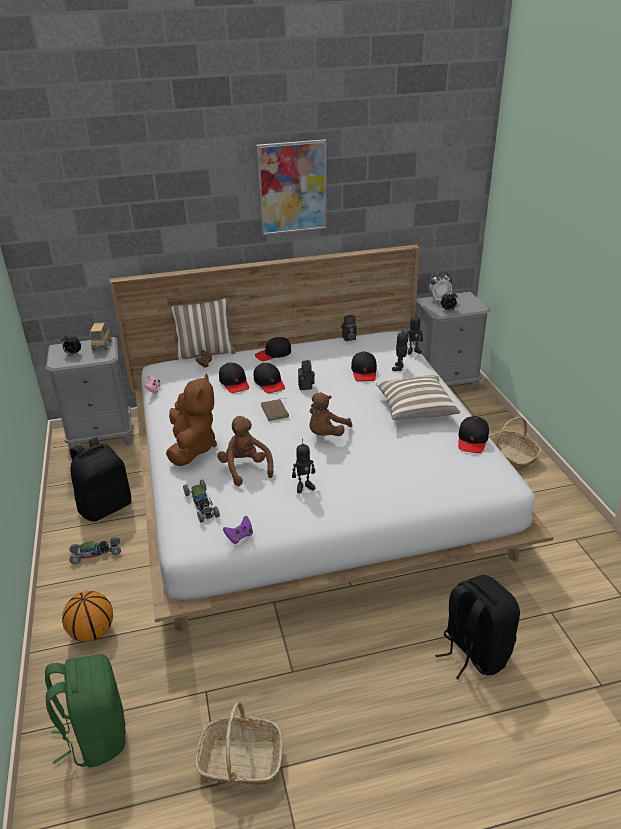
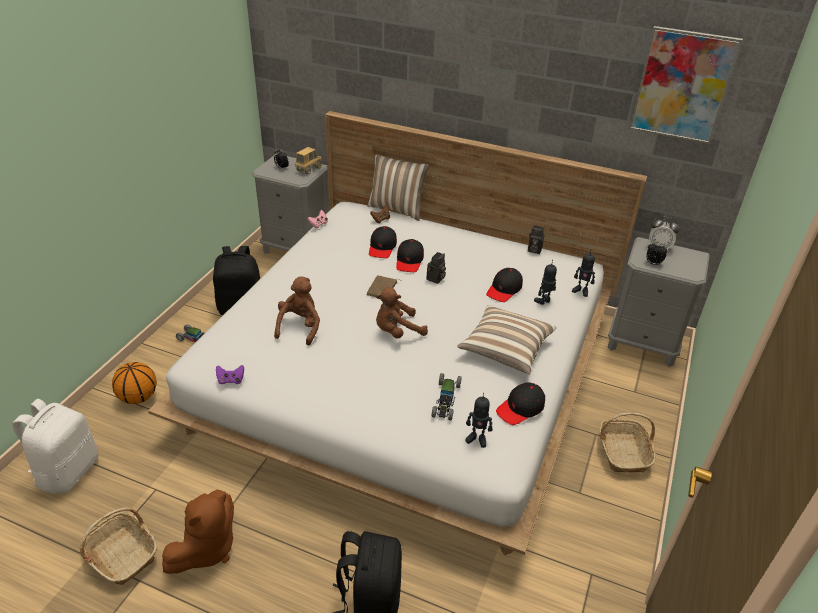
camera: 35 degrees right, 5 degrees up
green backpack [45,654,126,767] -> white backpack [12,399,98,494]
brown plush toy [166,374,217,466] -> brown plush toy moved to [162,490,234,574]
toy car [183,480,220,523] -> toy car moved to [432,373,462,420]
black cap [255,337,291,361] -> none
picture [256,139,327,235] -> picture moved to [629,26,743,144]
toy robot [292,439,315,493] -> toy robot moved to [466,393,493,448]

